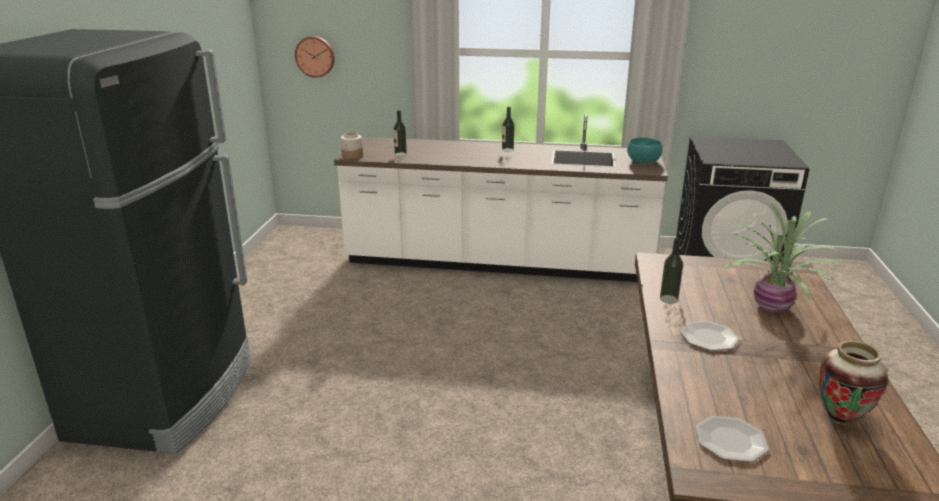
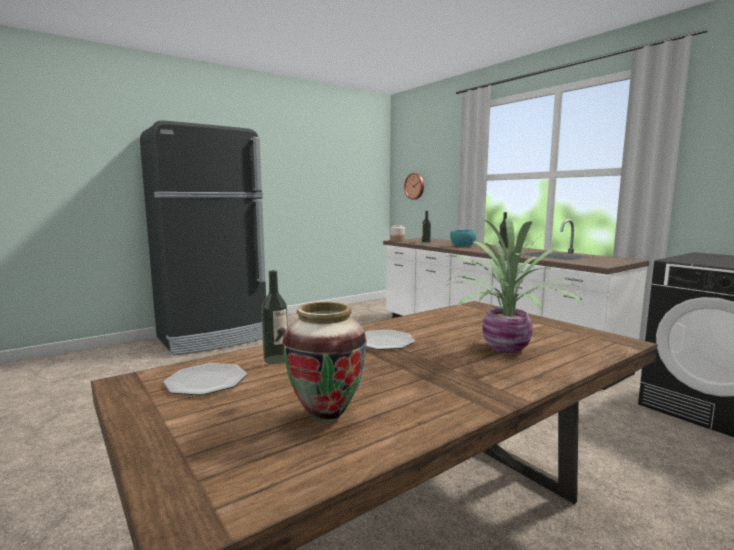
camera: 45 degrees right, 15 degrees down
turquoise bowl [627,137,663,163] -> turquoise bowl moved to [450,230,476,247]
bottle [660,238,683,304] -> bottle moved to [261,270,288,364]

